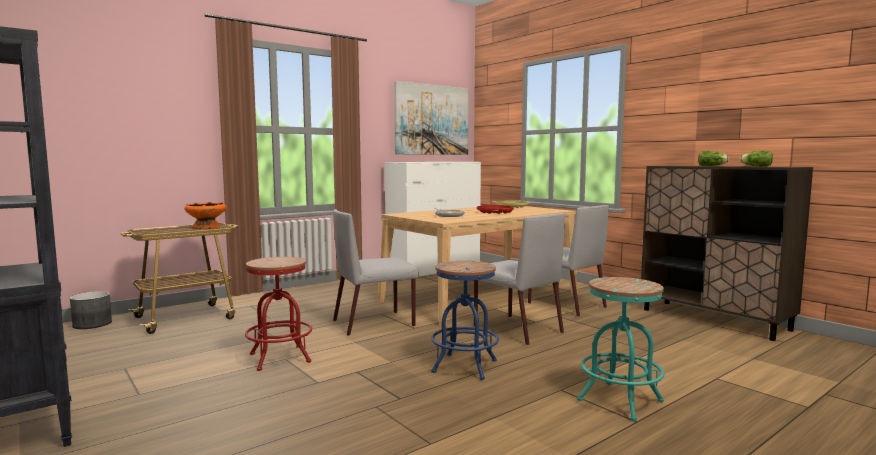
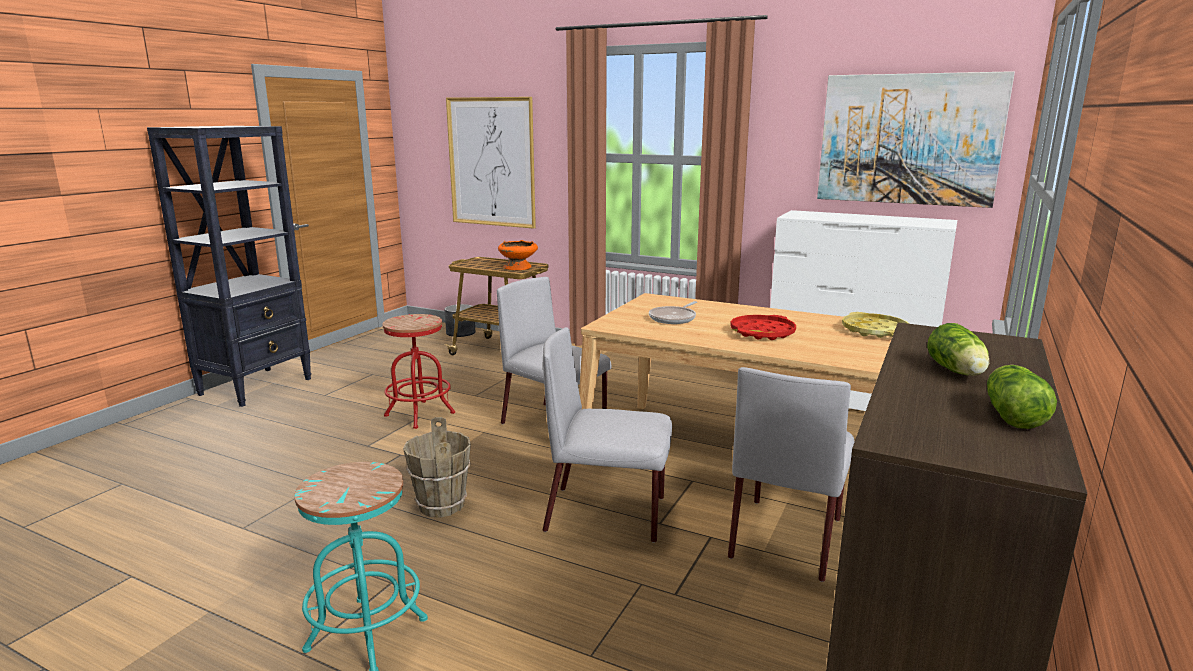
camera: 65 degrees right, 10 degrees up
blue stool [431,261,499,380] -> brown bucket [403,417,471,518]
grey chair [474,213,565,345] -> grey chair turned 75 degrees clockwise [543,327,672,543]
none -> picture [446,97,536,229]

